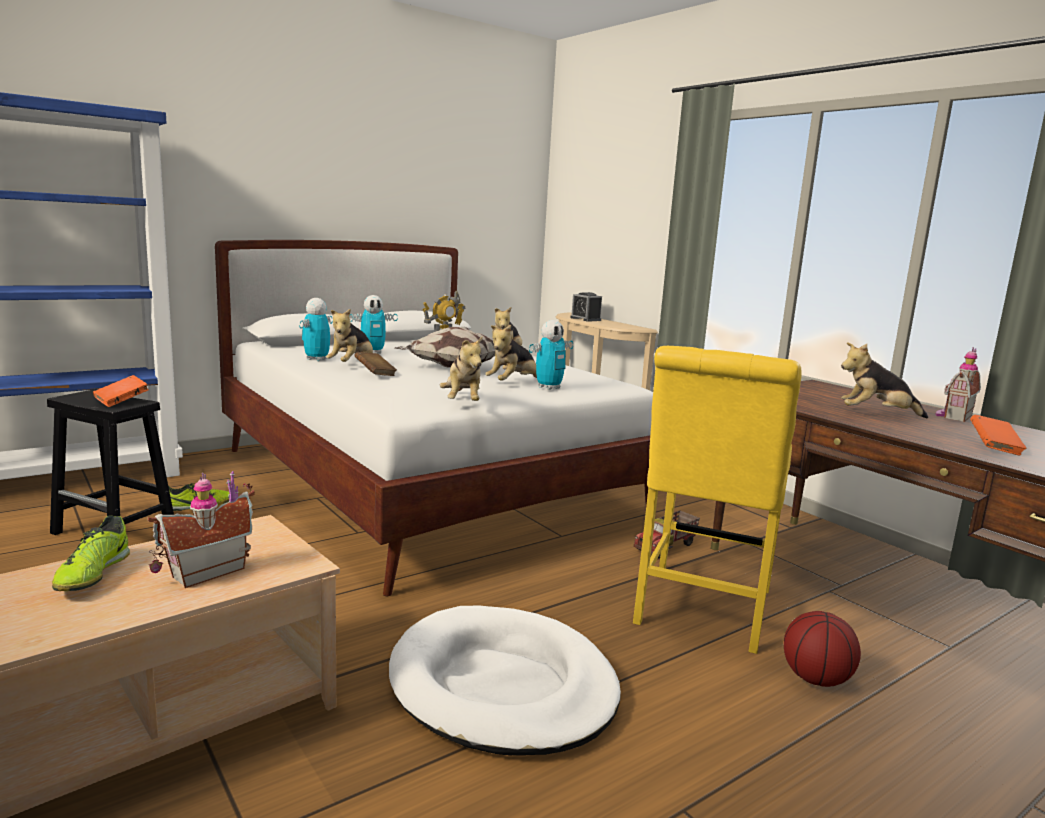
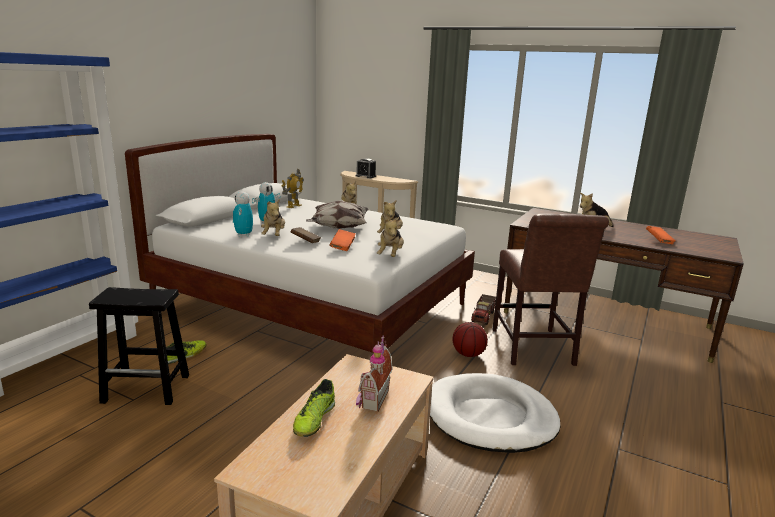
camera: 25 degrees left, 5 degrees up
shoe [52,515,130,591] -> shoe turned 45 degrees clockwise [293,379,335,437]
orange book [93,375,149,407] -> orange book moved to [329,229,356,251]
plush toy [440,336,483,401] -> plush toy turned 45 degrees clockwise [377,217,404,257]
toy robot [529,320,573,390] -> none
yellow chair [633,346,802,654] -> brown chair [492,213,609,366]
basketball [784,611,861,687] -> basketball moved to [453,322,488,357]
toy house [935,347,981,422] -> none

